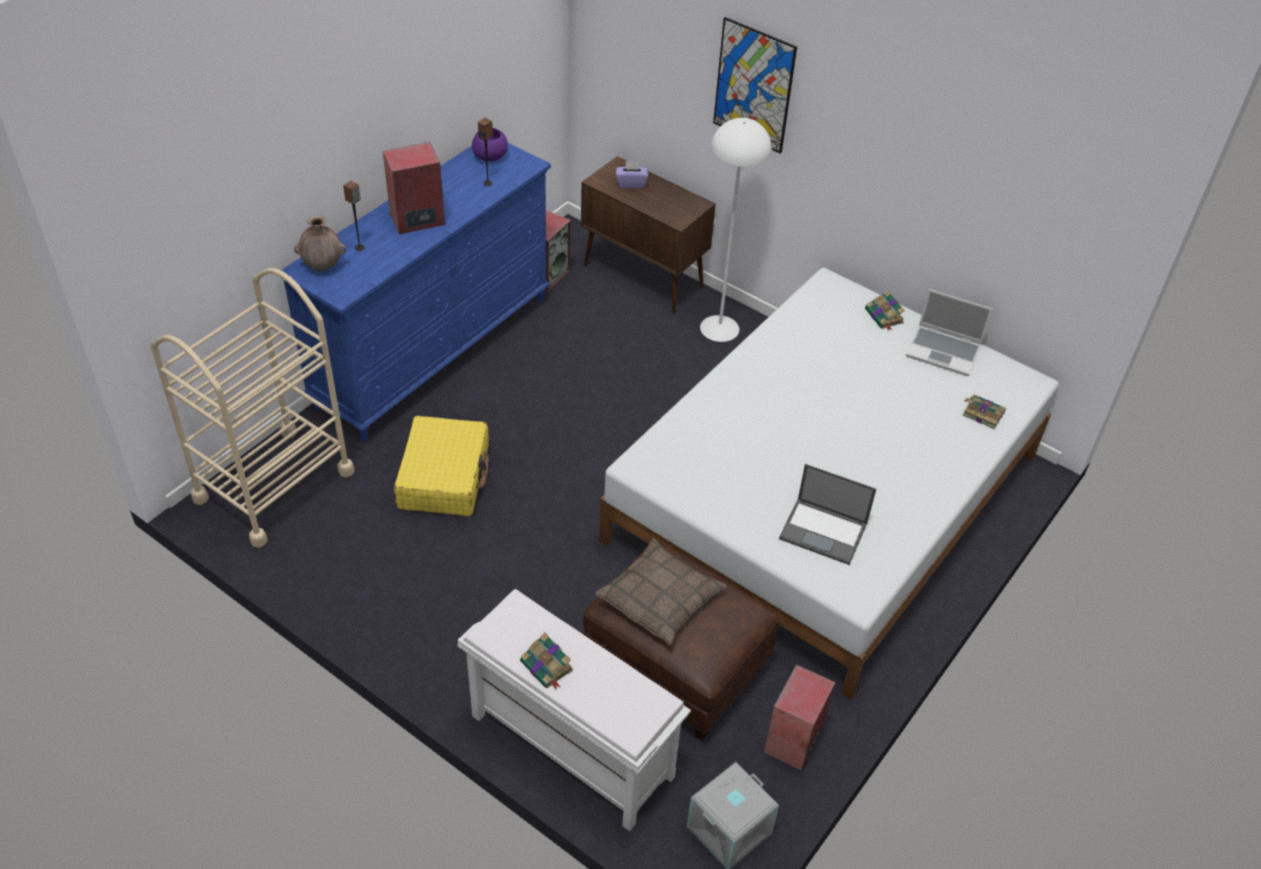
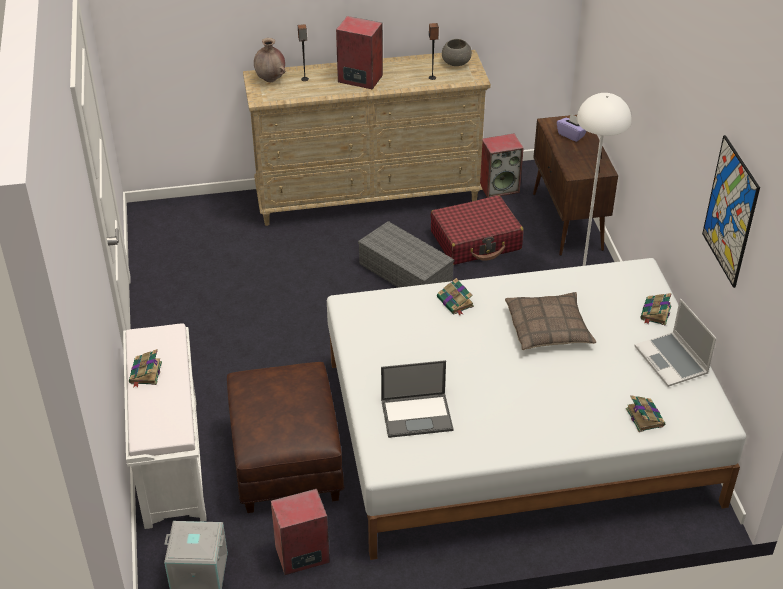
camera: 45 degrees right, 5 degrees down
beige cart [150,268,355,548] -> none
blue dresser [280,143,551,442] -> beige dresser [243,50,491,226]
yellow suitcase [394,416,489,516] -> none
purple bowl [472,128,508,161] -> grey bowl [442,39,472,66]
pillow [595,538,727,645] -> pillow moved to [505,292,596,350]
picture [713,17,797,154] -> picture moved to [702,135,760,288]
laptop [779,464,876,565] -> laptop turned 75 degrees counterclockwise [381,360,454,438]
none -> grey storage box [358,221,454,288]
none -> red suitcase [430,195,523,265]
none -> book [437,278,474,315]

